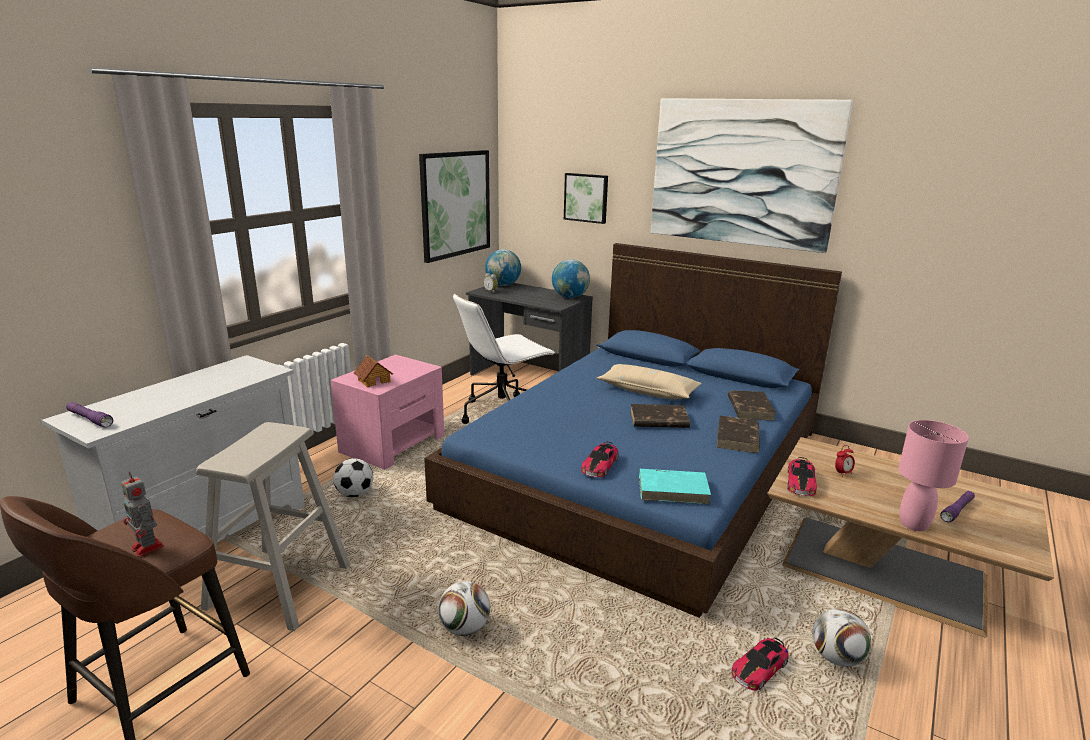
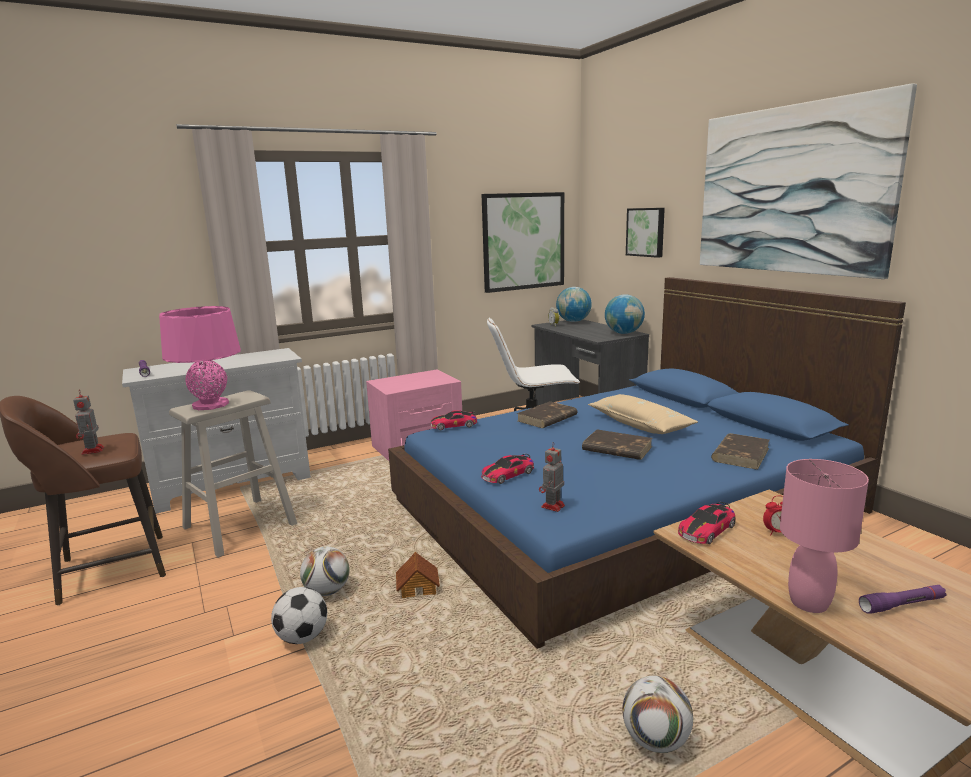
camera: 30 degrees right, 5 degrees down
football [333,458,373,497] -> football moved to [271,587,327,644]
toy house [354,355,393,387] -> toy house moved to [396,552,440,598]
turquoise book [639,469,711,504] -> toy robot [539,442,565,512]
brown book [716,415,760,453] -> brown book moved to [517,401,577,428]
toy car [731,638,788,690] -> toy car moved to [430,410,477,430]
none -> pink table lamp [159,306,241,410]

